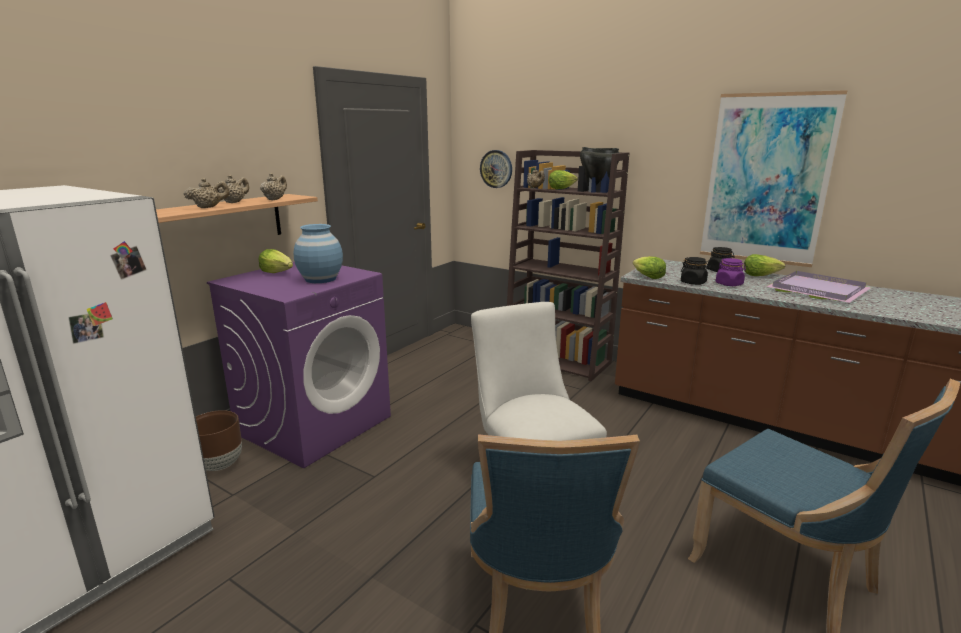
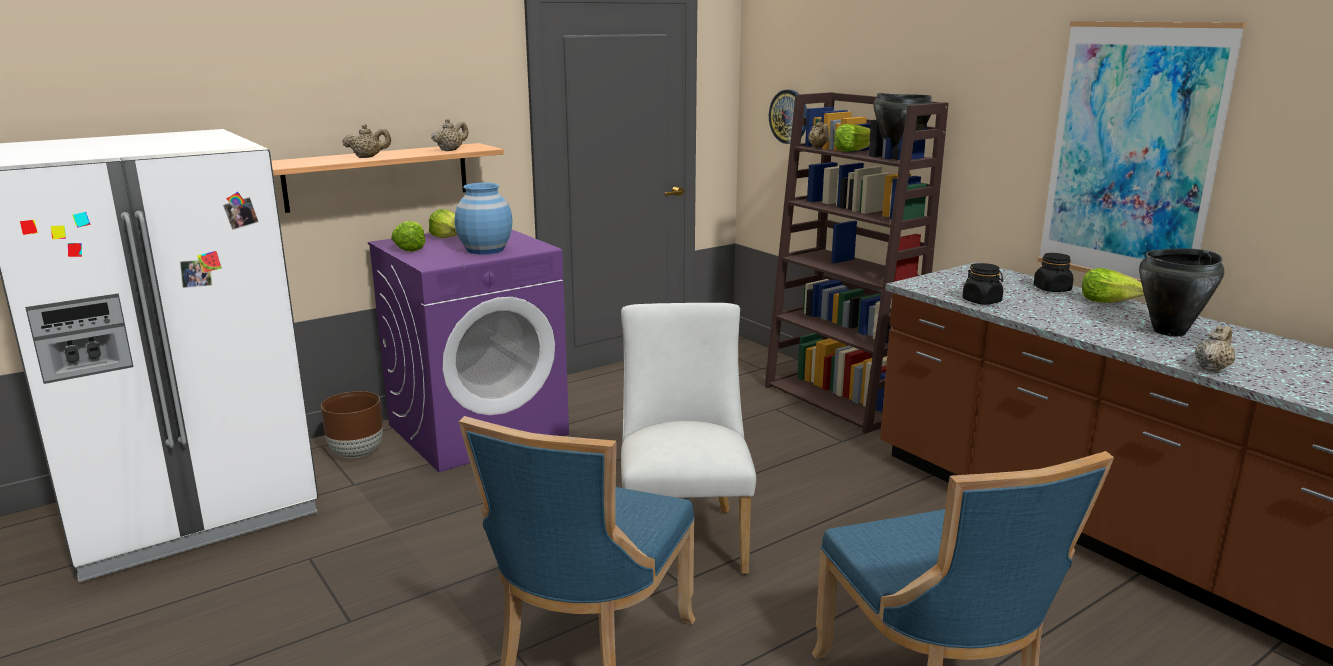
camera: 20 degrees right, 0 degrees up
beige teapot [218,175,249,203] -> beige teapot moved to [1195,326,1235,372]
lettuce [633,256,666,279] -> lettuce moved to [391,221,426,252]
purple jar [716,258,746,286] -> none
purple tray [766,271,872,303] -> black cooking pot [1139,248,1224,336]

